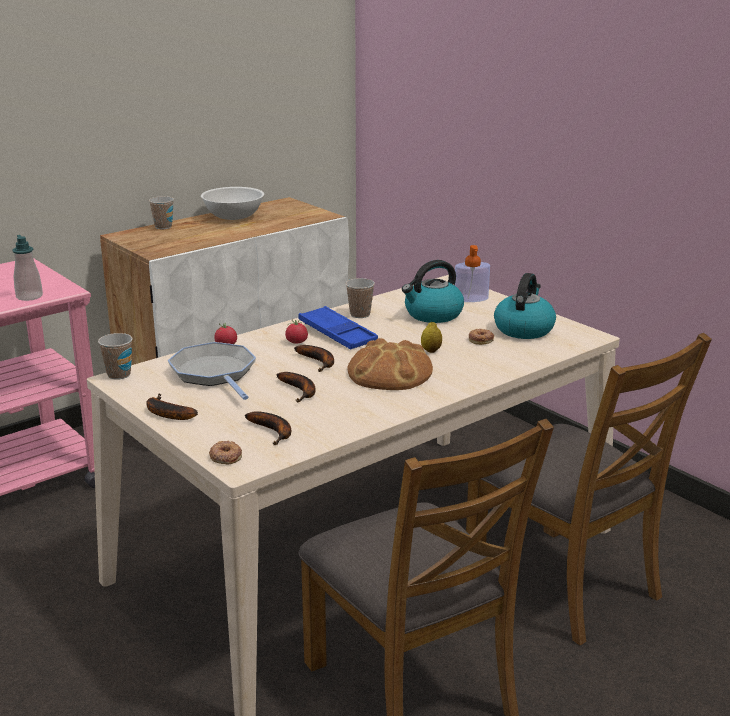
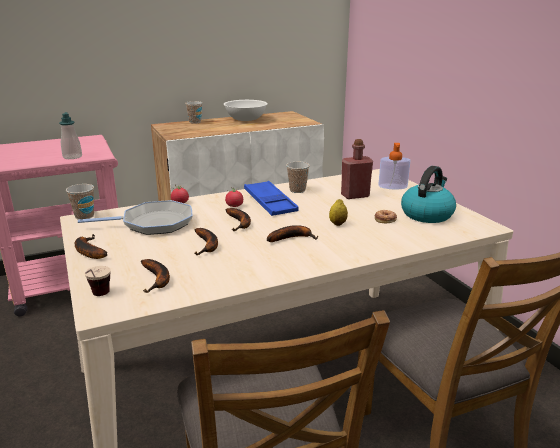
camera: 15 degrees right, 0 degrees up
frying pan [168,342,256,400] -> frying pan turned 90 degrees clockwise [78,200,193,235]
donut [209,440,242,464] -> cup [85,266,111,296]
bread [347,338,433,390] -> banana [267,225,318,242]
kettle [402,260,464,323] -> red bottle [341,139,373,199]

